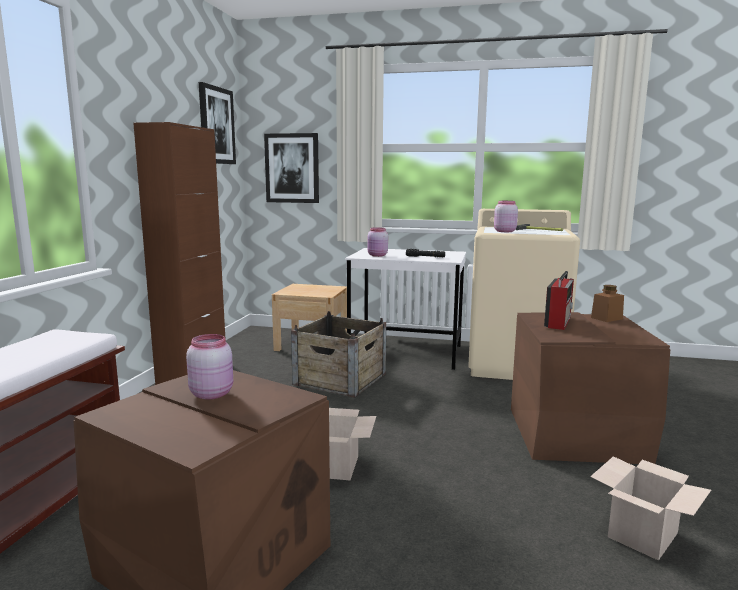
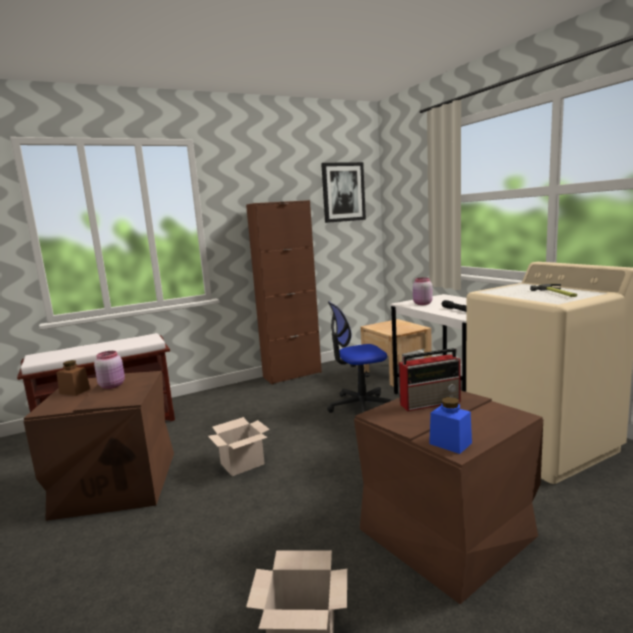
camera: 50 degrees right, 0 degrees up
picture [264,133,319,203] -> none
crate [291,311,386,398] -> office chair [327,301,392,413]
pink jar [494,201,518,232] -> none
brown jar [591,285,624,322] -> brown jar moved to [56,360,90,396]
none -> blue jar [429,397,472,454]

